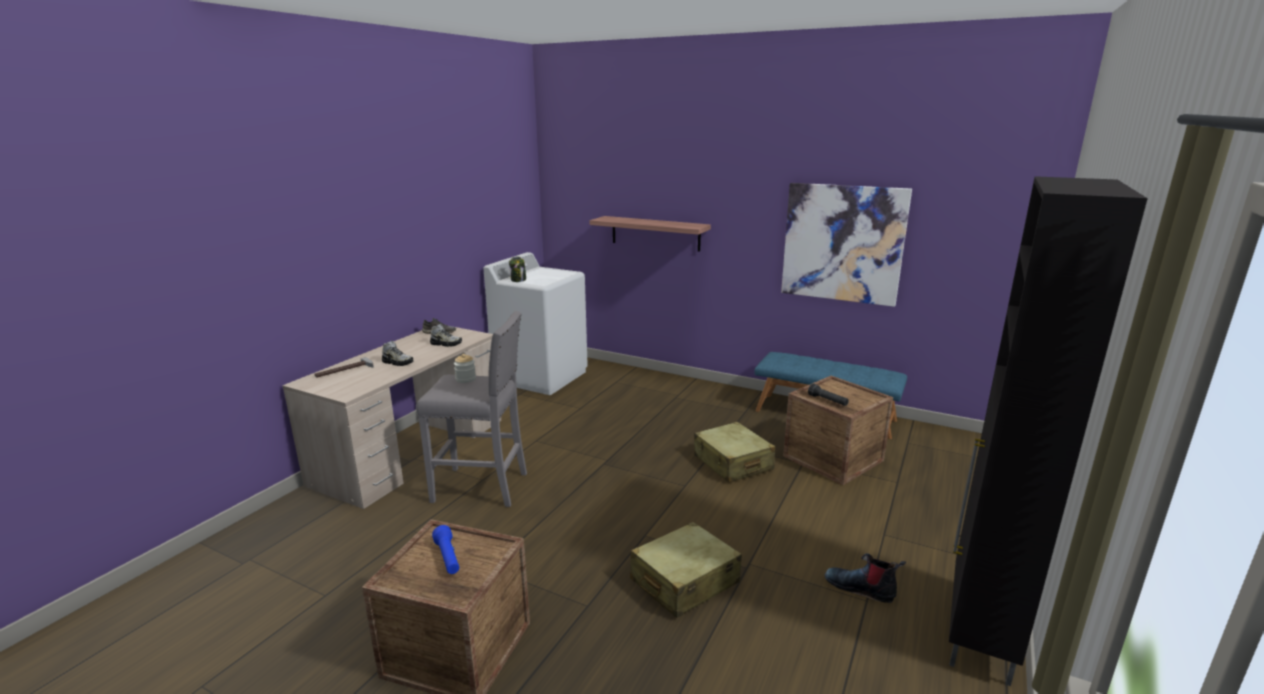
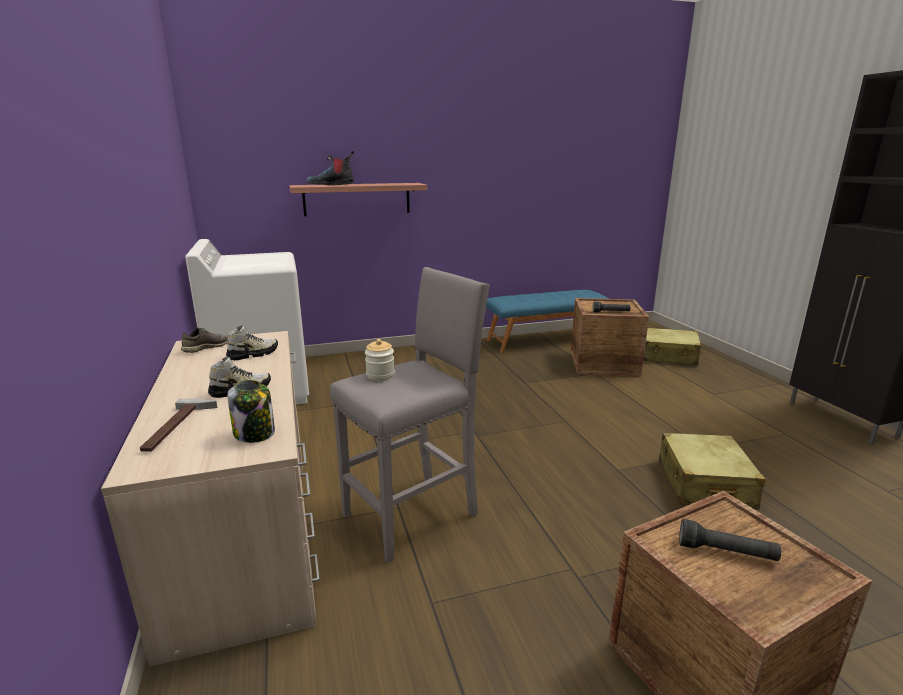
camera: 45 degrees left, 0 degrees up
blue flashlight [432,525,459,574] -> black flashlight [679,519,781,561]
jar [509,257,526,282] -> jar moved to [227,380,275,443]
beige suitcase [694,422,775,483] -> beige suitcase moved to [643,328,703,365]
picture [781,183,912,307] -> none
boot [825,553,906,603] -> boot moved to [306,151,354,185]

